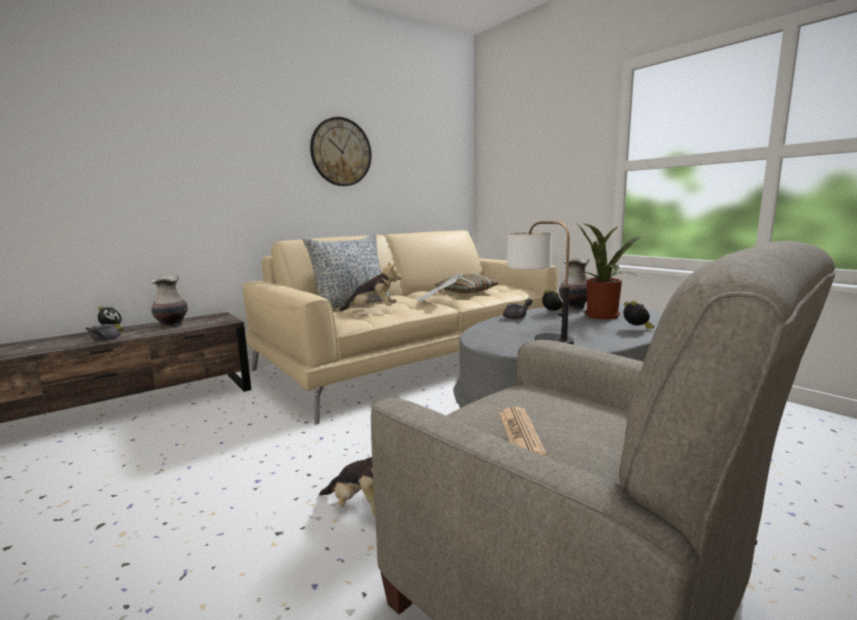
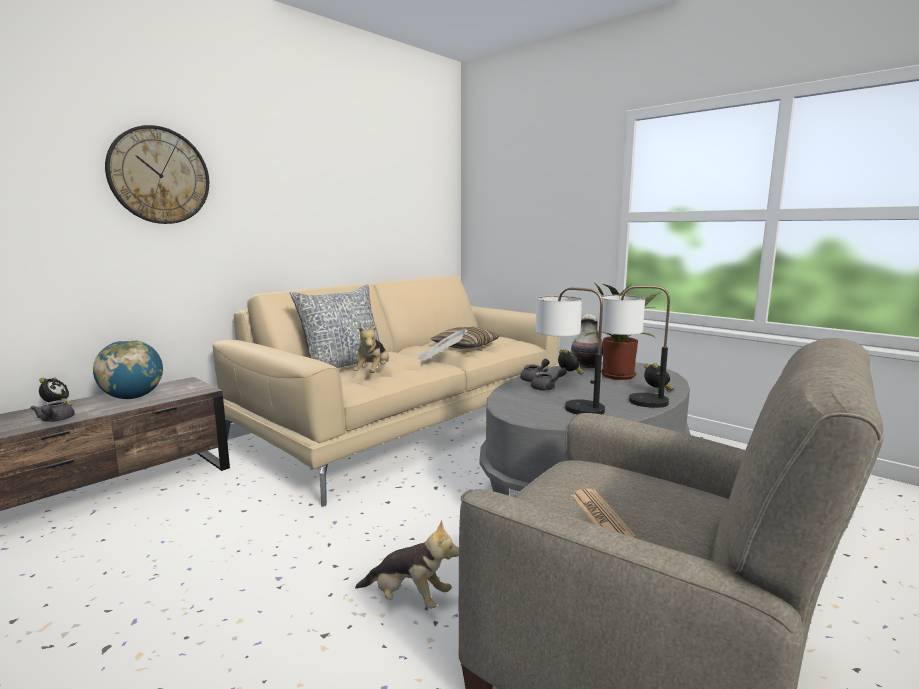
camera: 10 degrees left, 0 degrees up
vase [151,276,188,328] -> globe [93,340,163,399]
wall clock [310,117,372,186] -> wall clock moved to [105,125,209,224]
plush toy [339,262,401,311] -> plush toy turned 105 degrees clockwise [354,325,389,373]
none -> grey teapot [531,368,567,391]
none -> table lamp [597,286,670,408]

